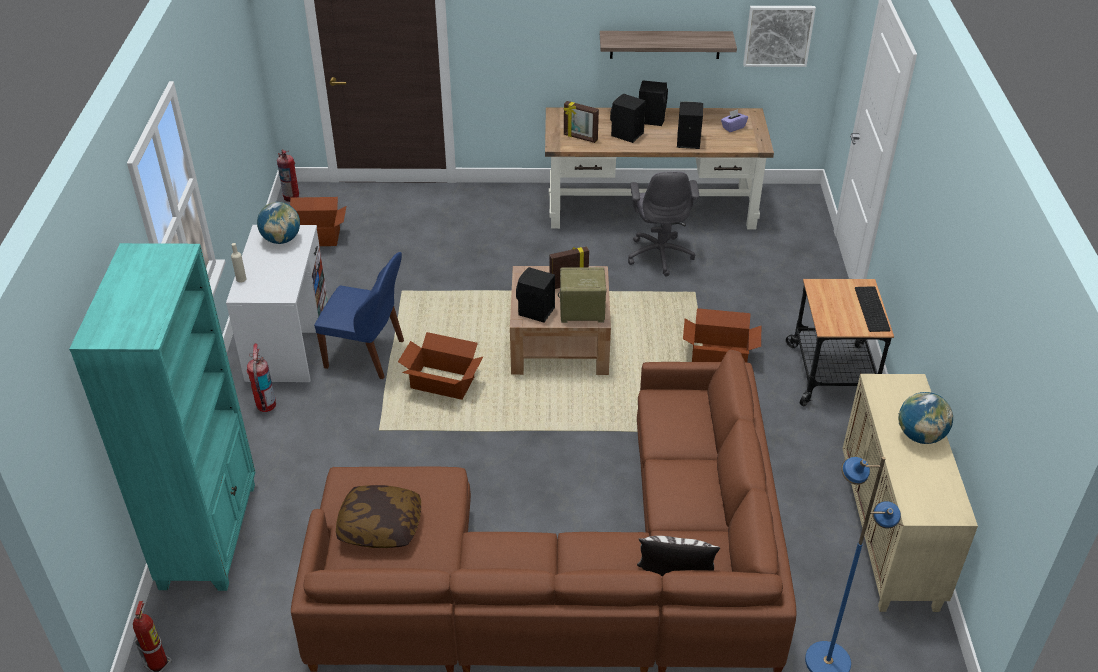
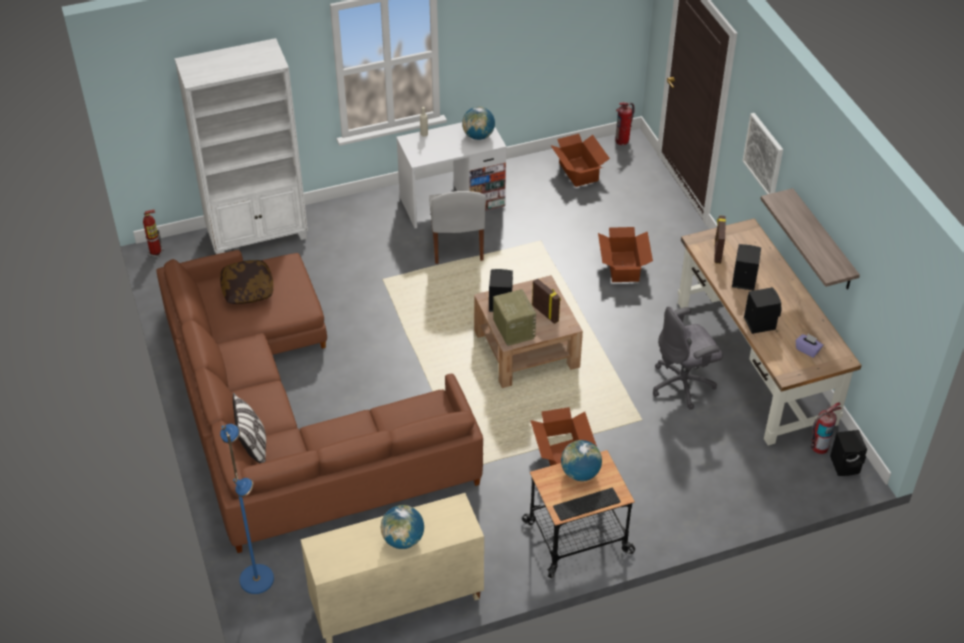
camera: 70 degrees right, 5 degrees up
turquoise bookcase [69,243,255,591] -> white bookcase [174,38,308,254]
fire extinguisher [247,343,277,412] -> fire extinguisher moved to [811,402,842,454]
blue chair [314,252,404,379] -> white chair [429,191,486,264]
cardboard box [398,332,484,400] -> cardboard box moved to [598,227,653,282]
black speaker [639,80,668,126] -> black speaker moved to [830,430,867,476]
picture [743,6,816,67] -> picture moved to [742,113,783,194]
none -> globe [561,440,602,481]

